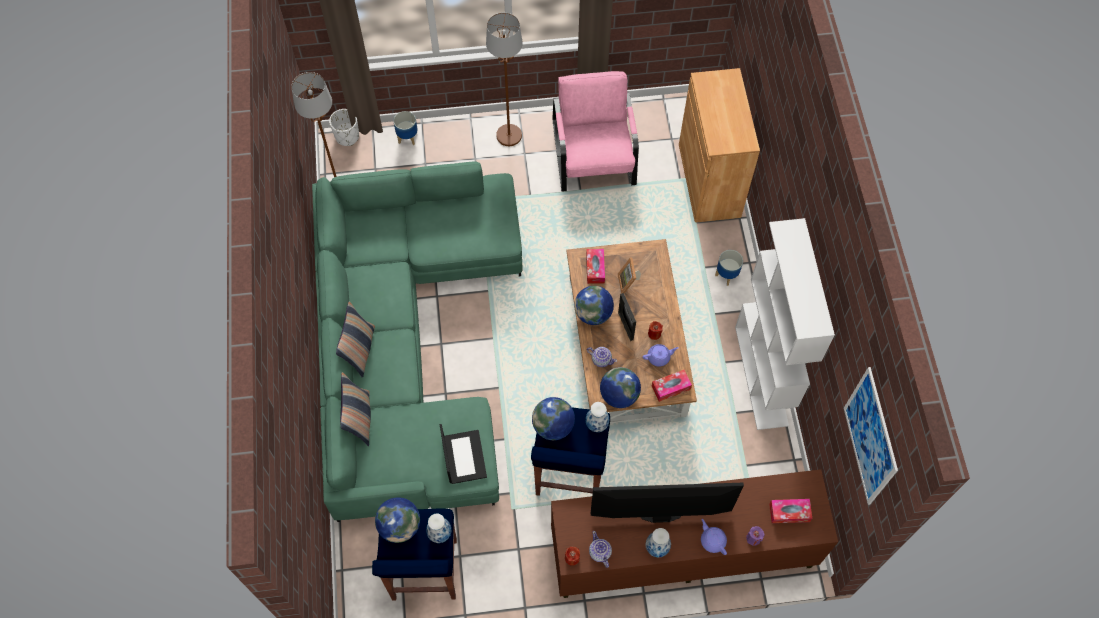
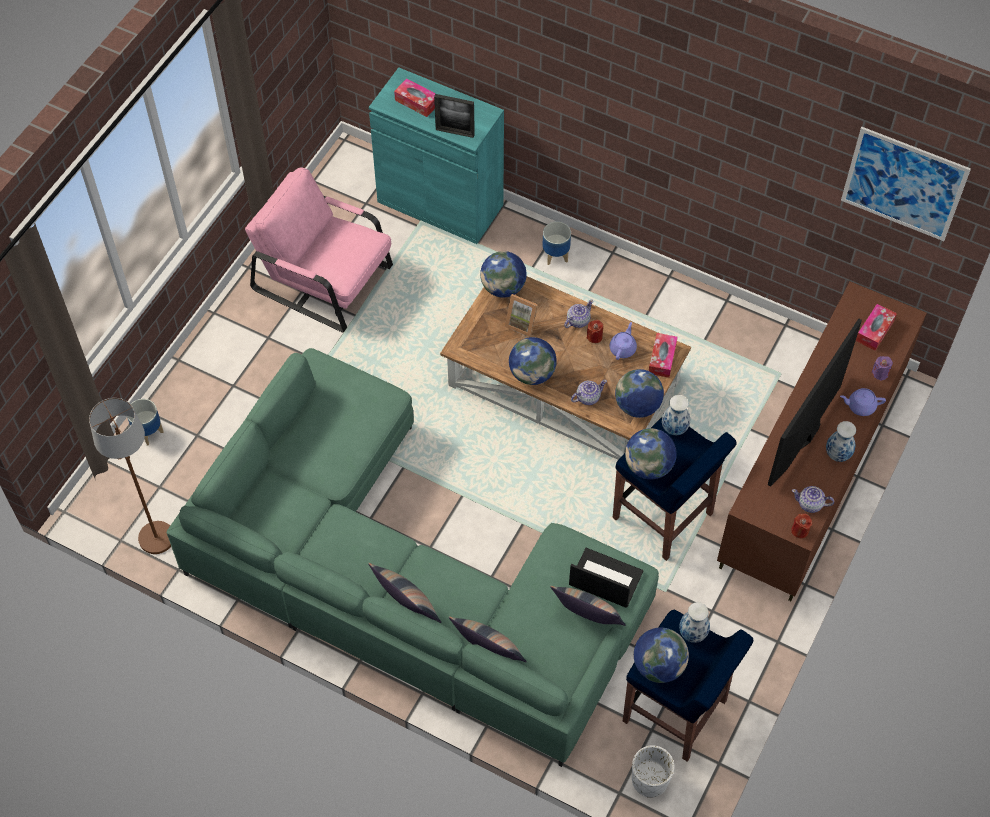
camera: 55 degrees left, 5 degrees down
white planter [329,109,359,146] -> white planter moved to [632,746,675,798]
brown floor lamp [486,13,523,146] -> none
tissue box [586,249,605,284] -> tissue box moved to [394,78,436,117]
picture frame [618,293,636,341] -> picture frame moved to [434,94,475,138]
brown cabinet [679,68,760,223] -> turquoise cabinet [369,67,504,244]
white bookcase [735,218,835,430] -> none
none -> globe [480,251,527,298]
none -> pillow [550,586,626,626]
none -> teapot [564,300,593,328]

